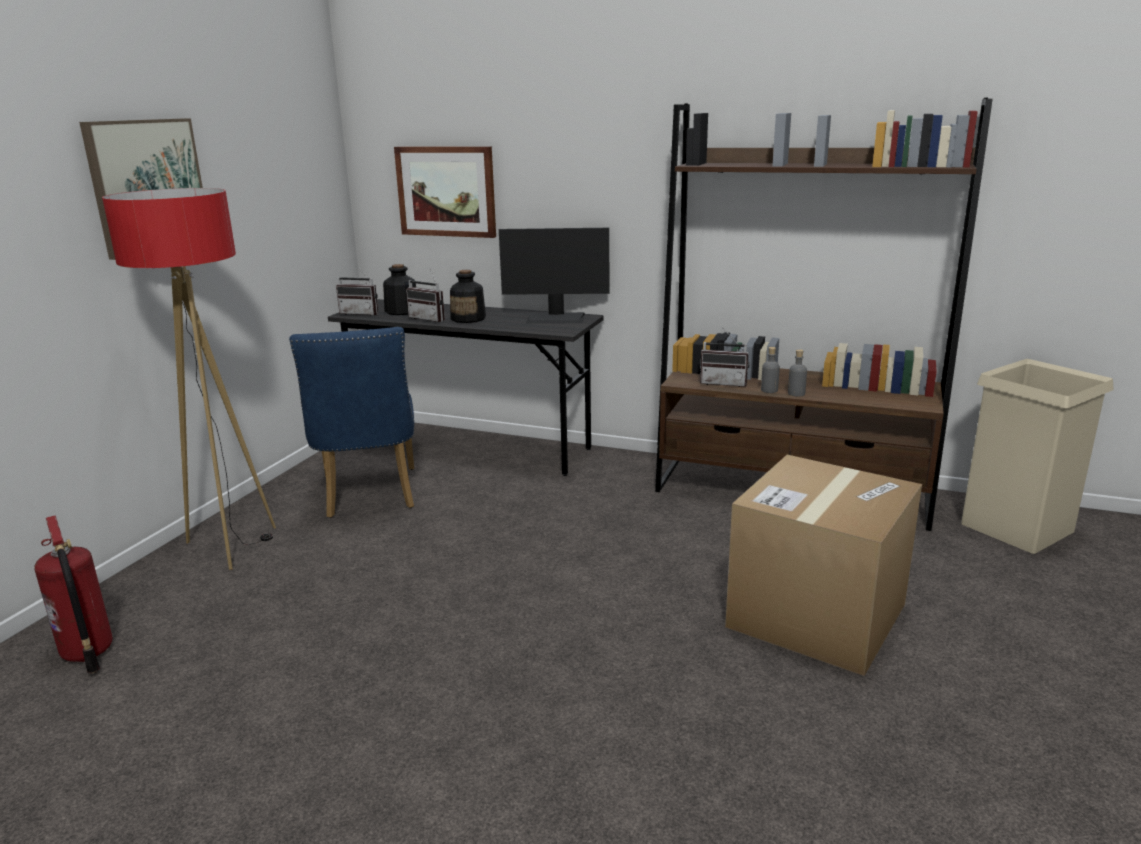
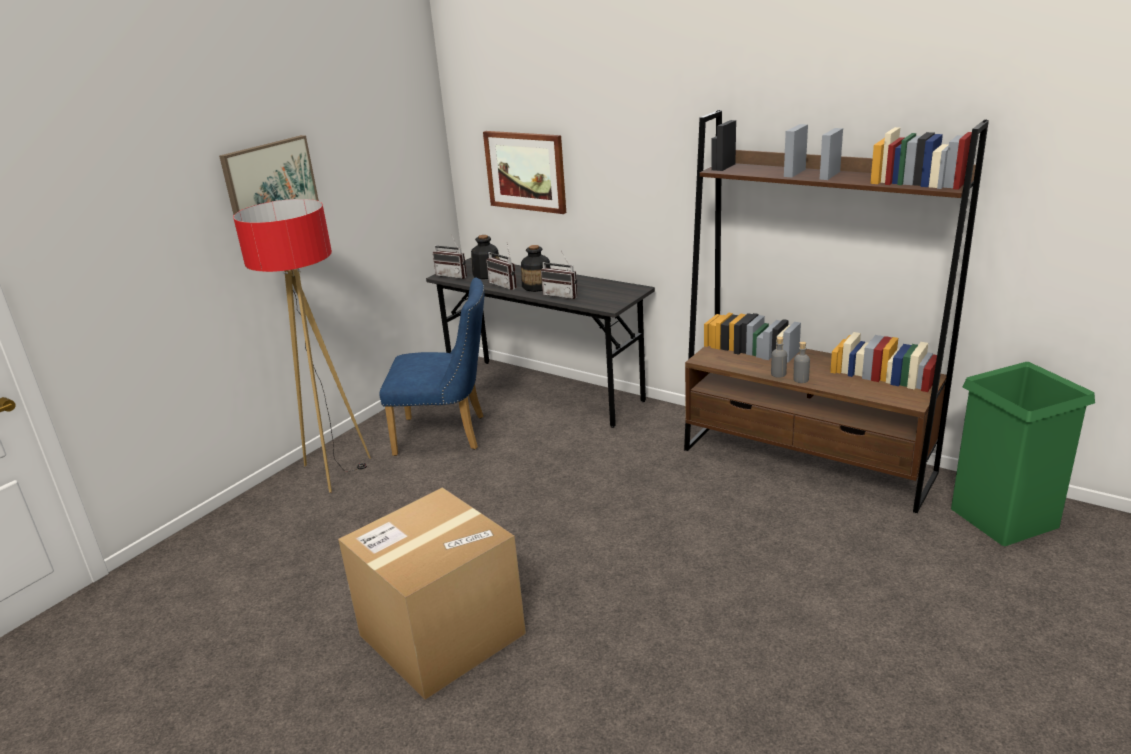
camera: 15 degrees right, 5 degrees up
fire extinguisher [34,516,112,674] -> none
blue chair [289,327,414,518] -> blue chair turned 90 degrees counterclockwise [379,277,484,456]
monitor [499,228,609,324] -> none
radio [700,328,750,387] -> radio moved to [541,251,578,299]
cardboard box [725,455,922,676] -> cardboard box moved to [338,488,526,700]
beige trash can [961,359,1114,554] -> green trash can [951,362,1095,546]

